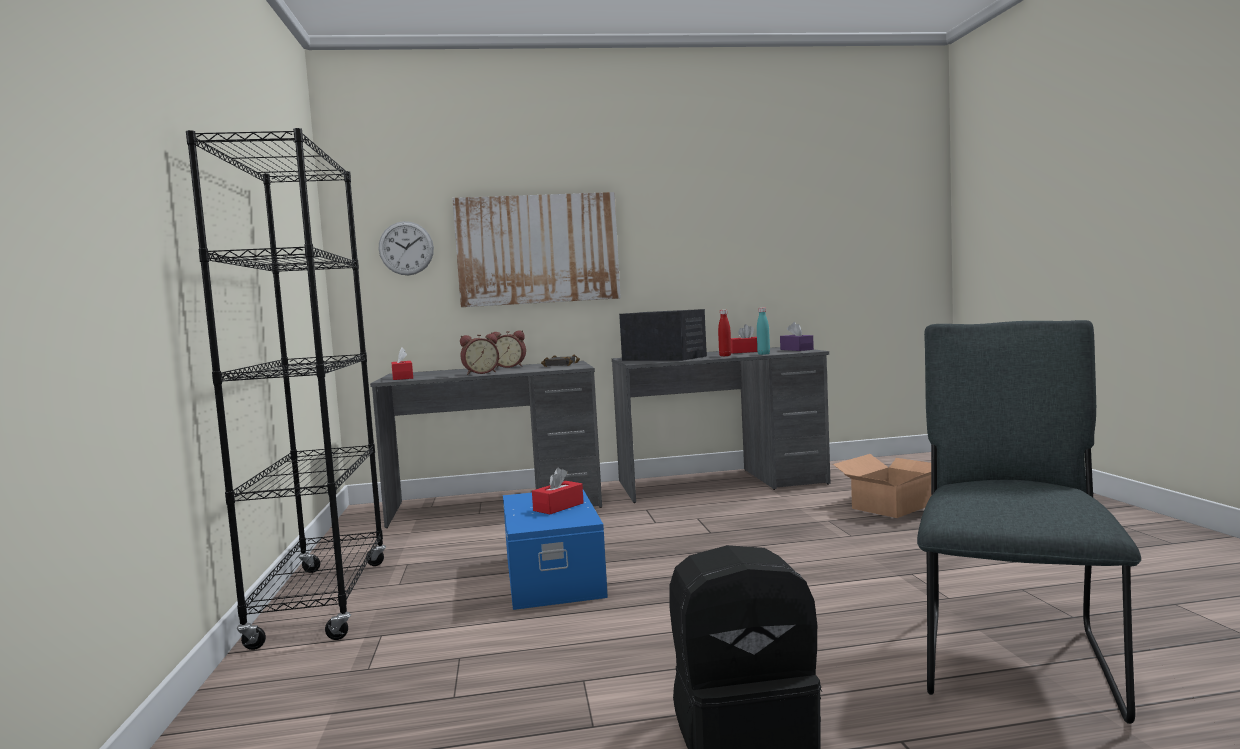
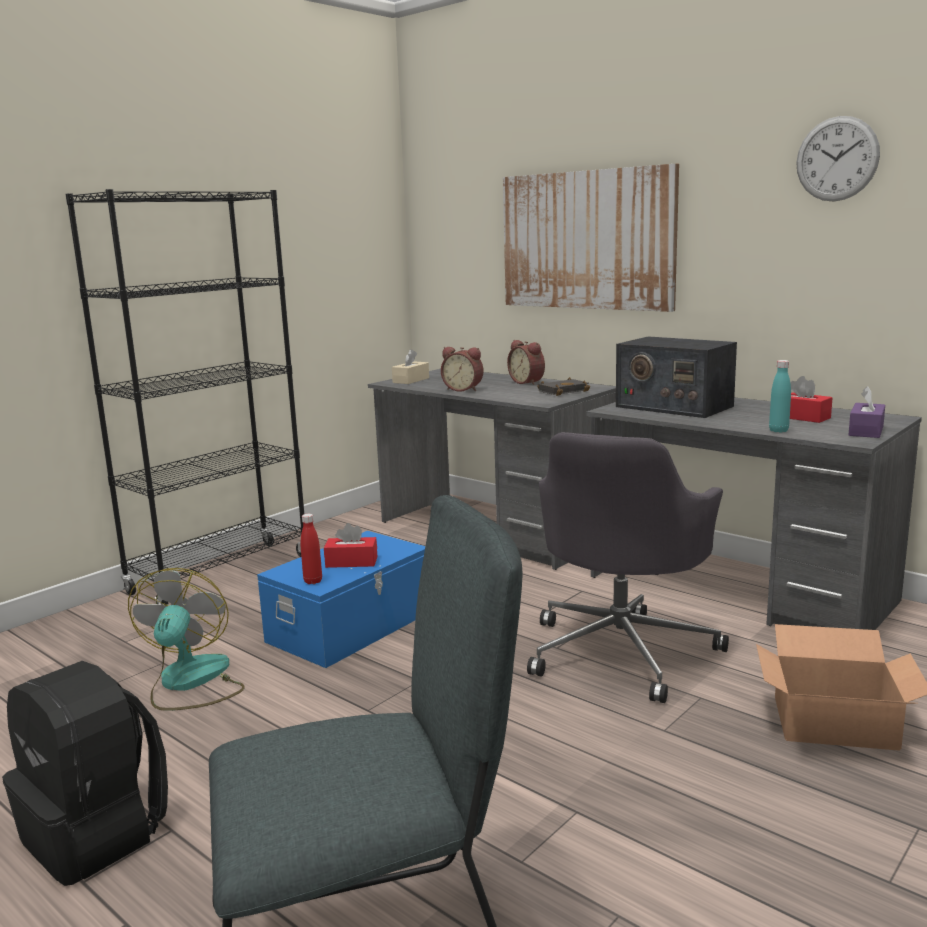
camera: 50 degrees right, 10 degrees up
wall clock [379,221,434,275] -> wall clock moved to [796,116,880,202]
red tissue box [391,347,413,380] -> beige tissue box [392,349,429,384]
radio [619,309,707,361] -> radio turned 135 degrees clockwise [616,336,737,418]
red bottle [718,310,732,356] -> red bottle moved to [301,514,322,584]
none -> fan [128,568,245,711]
none -> grey office chair [527,432,729,703]

